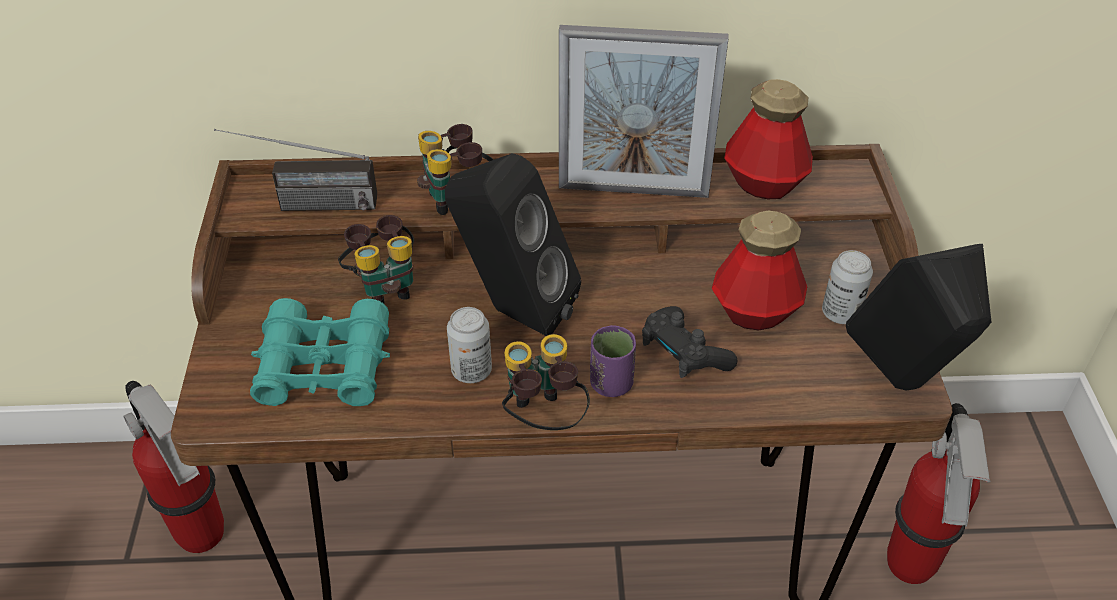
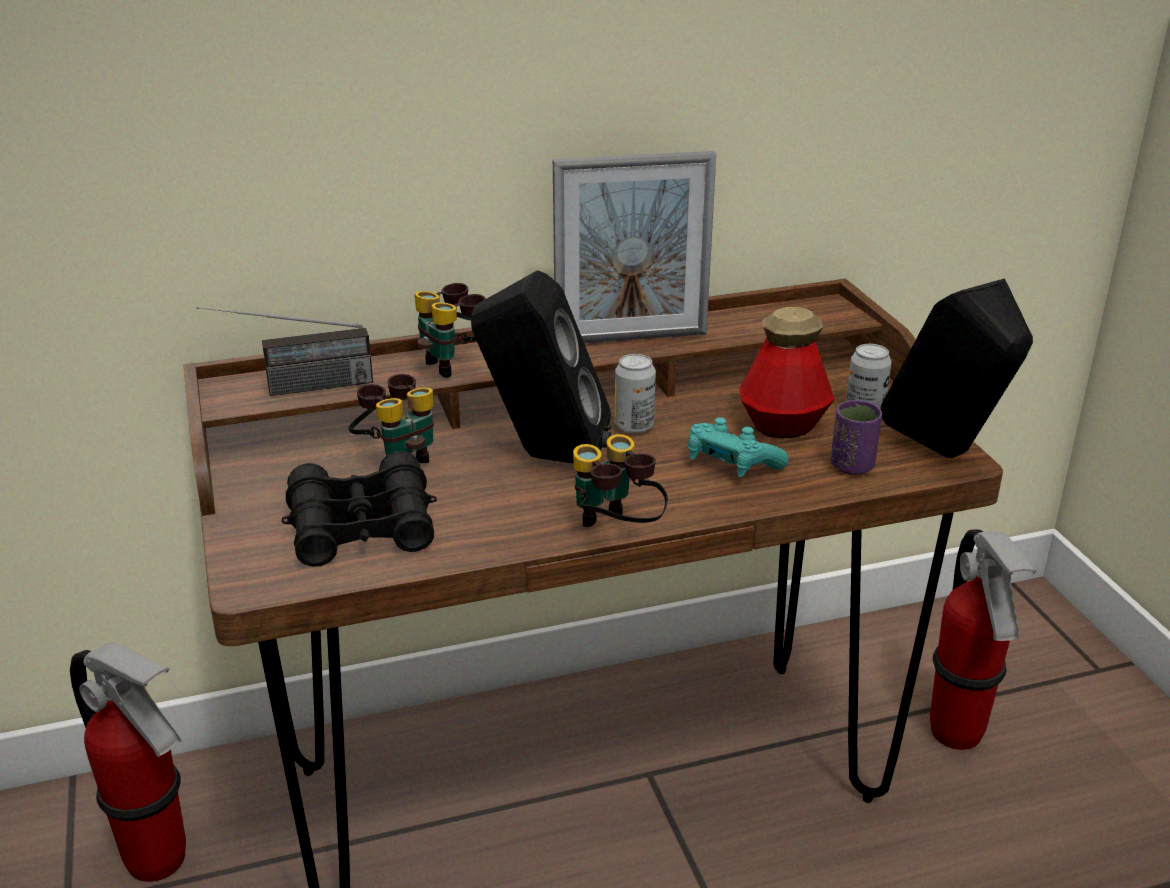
camera: 15 degrees left, 15 degrees down
turquoise binoculars [250,298,390,406] -> black binoculars [281,451,437,566]
can [447,307,492,383] -> can moved to [615,354,656,434]
purple cup [590,325,636,397] -> purple cup moved to [831,400,882,475]
black game controller [642,306,737,378] -> turquoise game controller [688,417,789,477]
bottle [724,79,813,199] -> none

